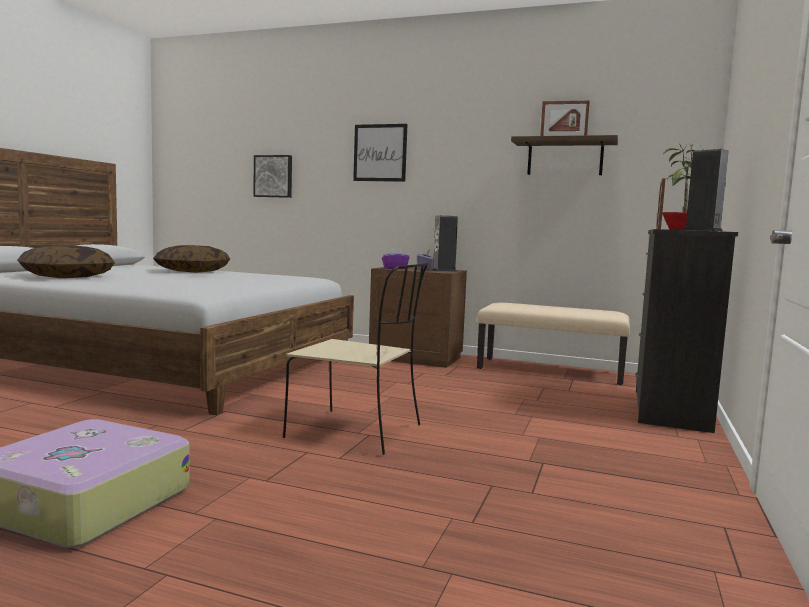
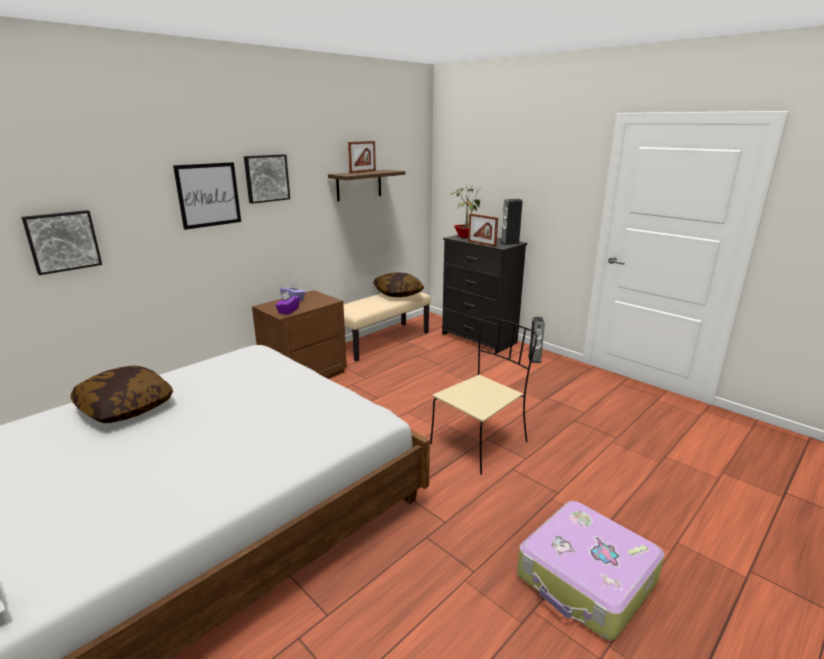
camera: 65 degrees left, 15 degrees up
pillow [17,245,115,278] -> pillow moved to [373,272,424,297]
speaker [432,215,458,272] -> speaker moved to [528,317,545,363]
none -> picture [244,154,290,204]

